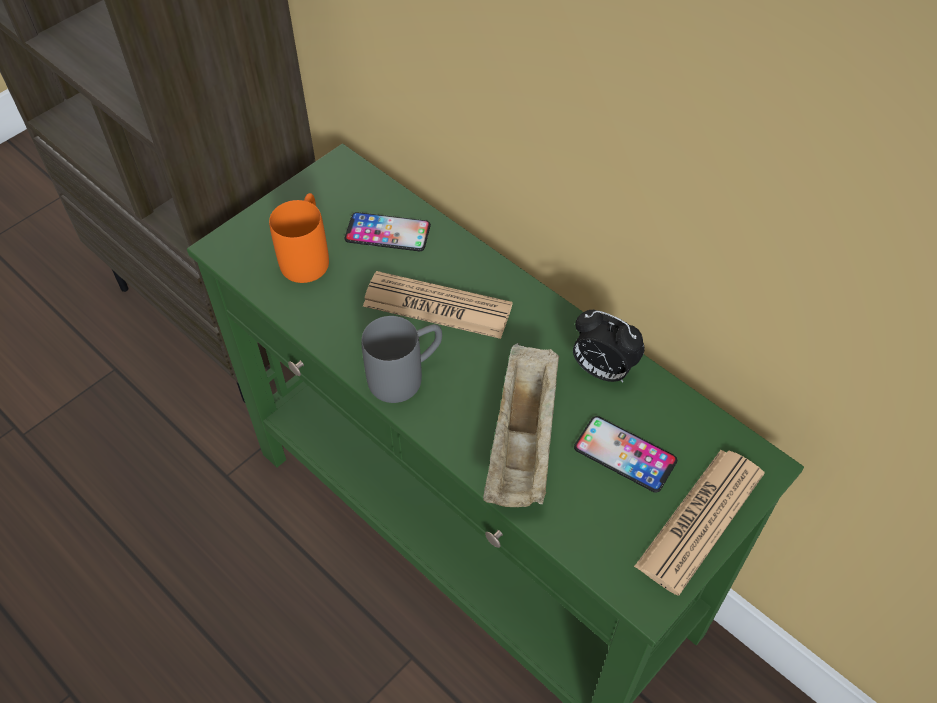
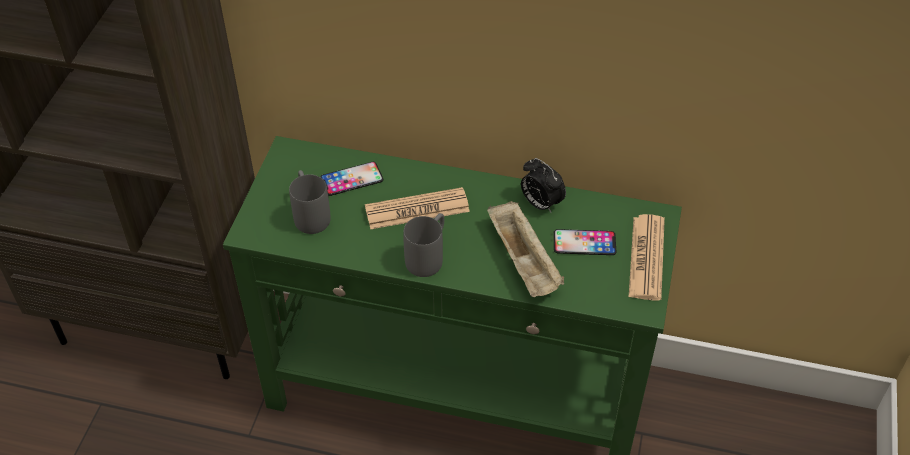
camera: 30 degrees left, 5 degrees down
orange mug [269,193,329,283] -> grey mug [289,170,331,234]
alarm clock [573,310,645,382] -> alarm clock turned 45 degrees clockwise [521,158,566,213]

